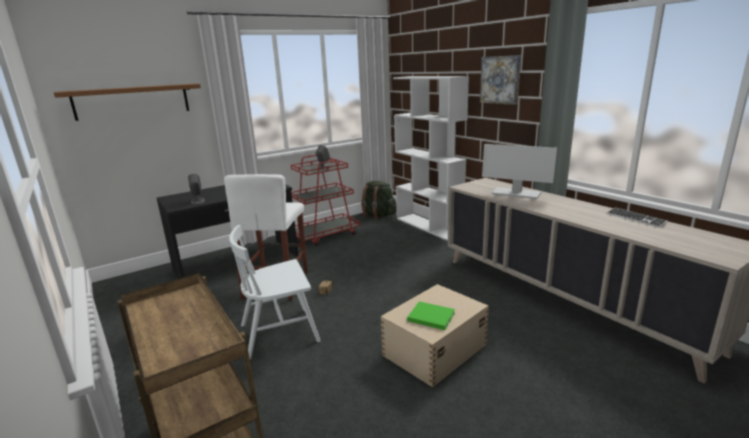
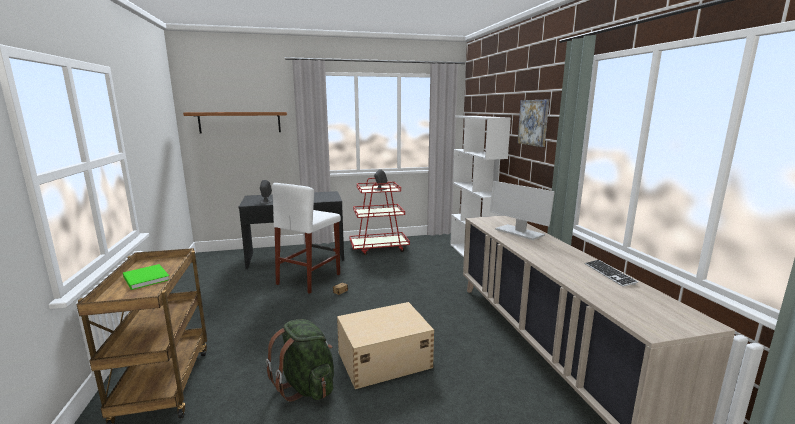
camera: 20 degrees right, 5 degrees down
white chair [229,225,321,359] -> none
green backpack [361,181,396,219] -> green backpack moved to [266,319,334,402]
green book [407,301,455,330] -> green book moved to [123,264,169,290]

